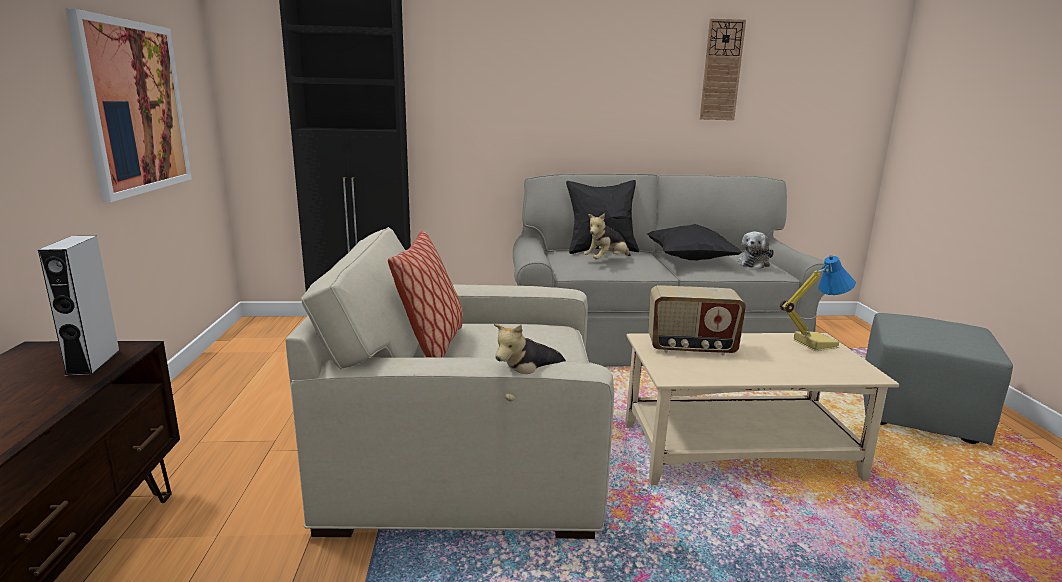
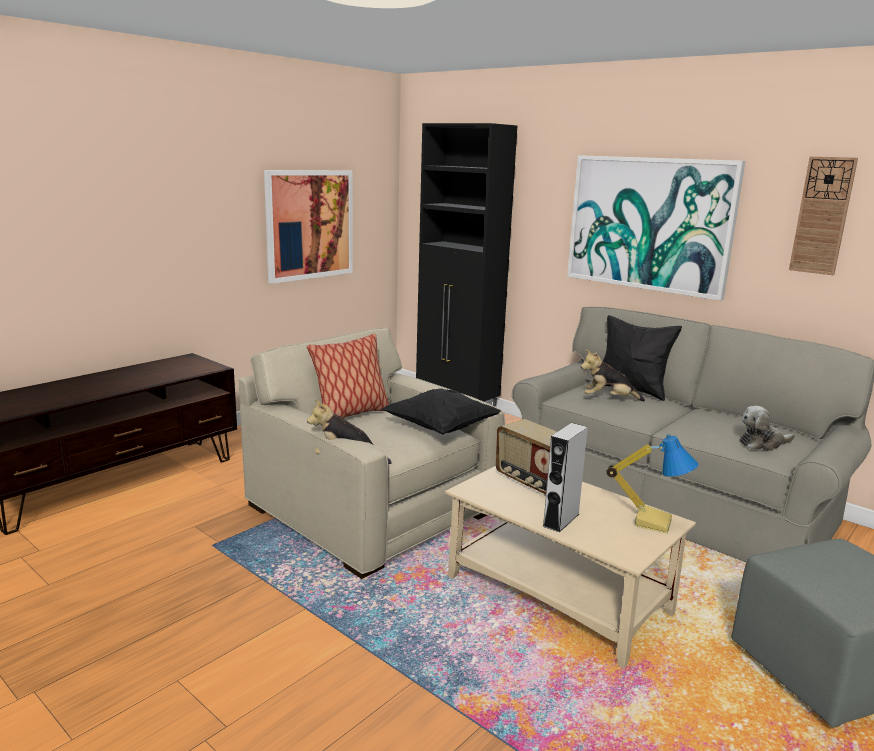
camera: 45 degrees right, 0 degrees up
grey speaker [38,236,120,376] -> grey speaker moved to [542,423,588,533]
black pillow [647,224,742,260] -> black pillow moved to [381,388,501,435]
none -> picture [567,155,746,301]

